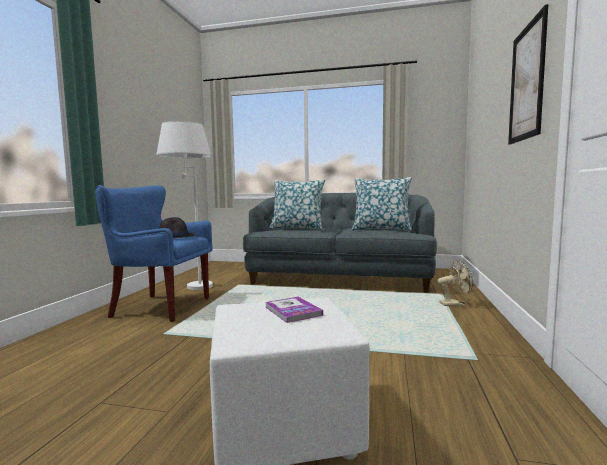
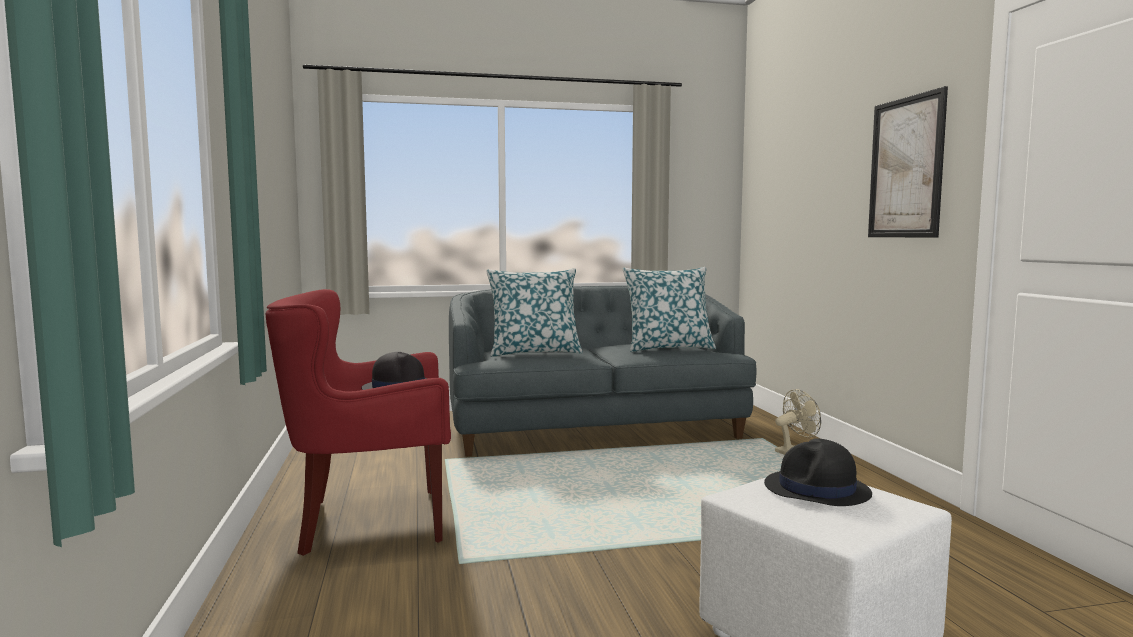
camera: 25 degrees left, 0 degrees up
blue armchair [95,185,213,322] -> red armchair [266,289,451,556]
white floor lamp [157,121,213,290] -> none
book [265,297,323,323] -> black hat [764,439,872,506]

